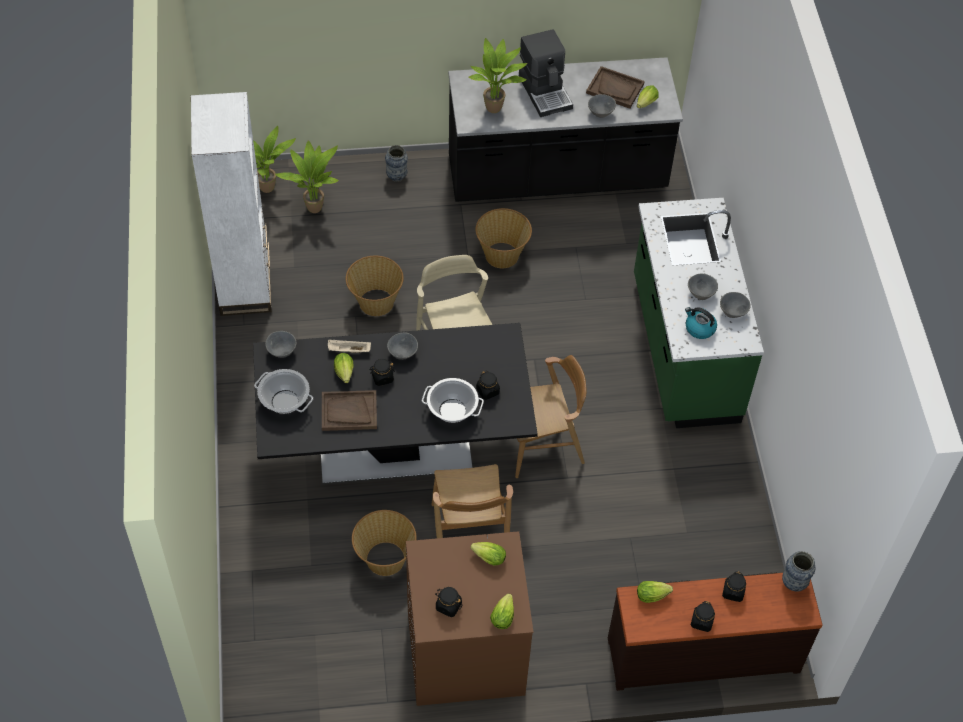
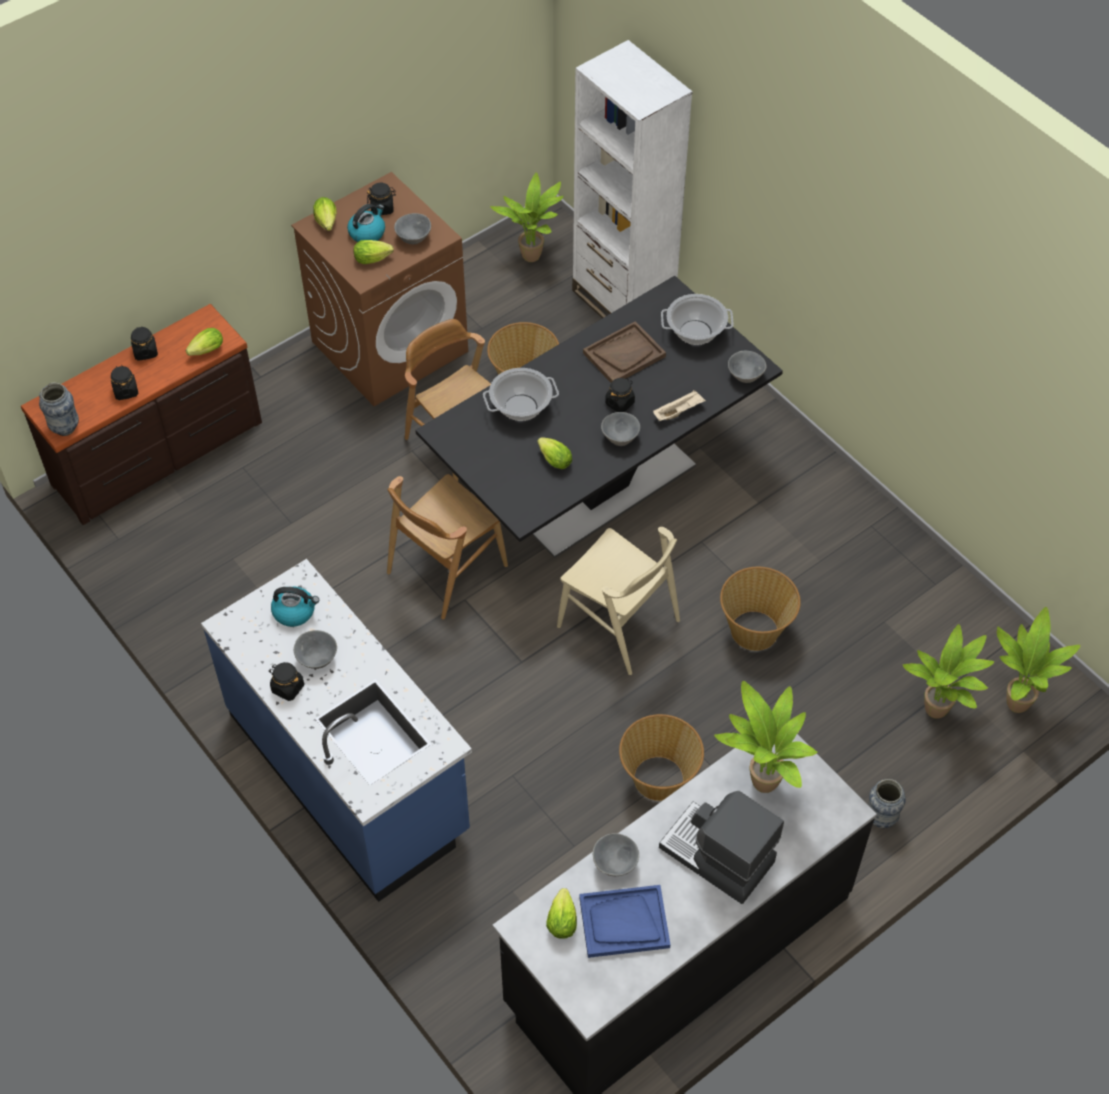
camera: 150 degrees right, 0 degrees up
white bookcase [191,92,272,316] -> white bookcase moved to [572,40,693,318]
lettuce [334,353,353,383] -> lettuce moved to [537,437,572,469]
black jar [476,371,500,400] -> black jar moved to [269,662,304,701]
brown tray [586,66,645,109] -> blue tray [579,885,670,958]
green counter [634,198,764,428] -> blue counter [201,559,472,902]
grey bowl [720,292,751,318] -> grey bowl moved to [394,213,431,244]
none -> kettle [347,204,385,242]
none -> potted plant [490,172,564,262]

